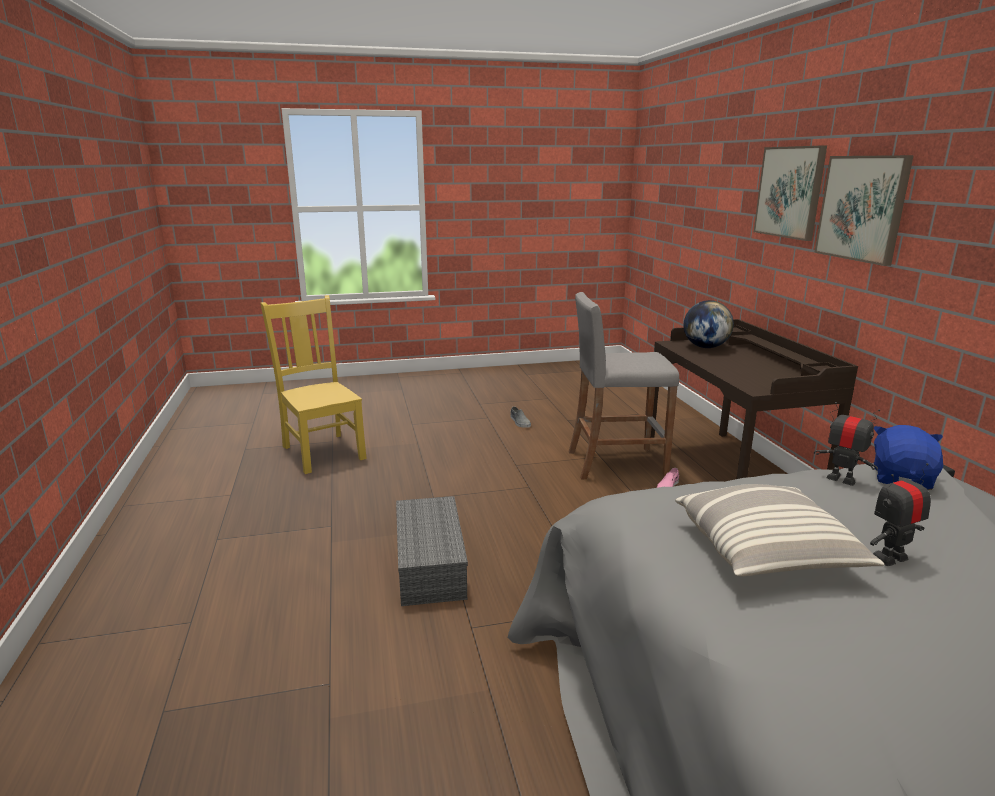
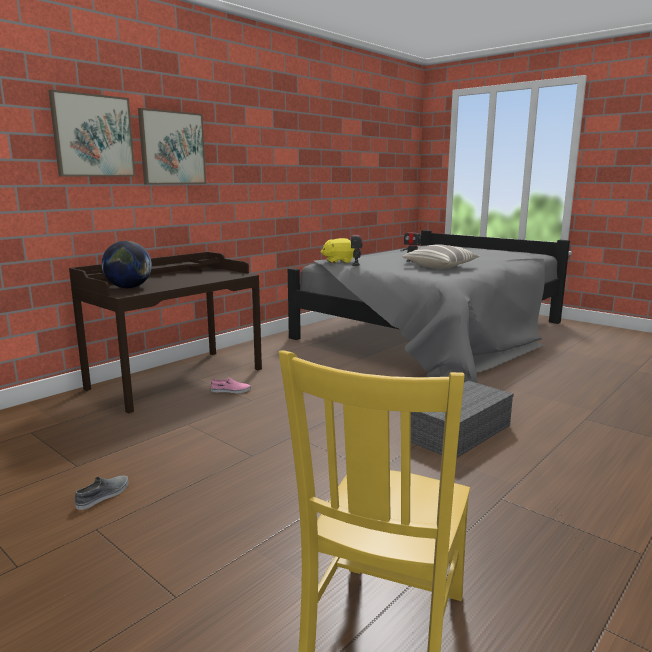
camera: 125 degrees left, 5 degrees down
grey stool [569,292,679,479] -> none
blue plush toy [874,425,943,490] -> yellow plush toy [321,238,355,263]

